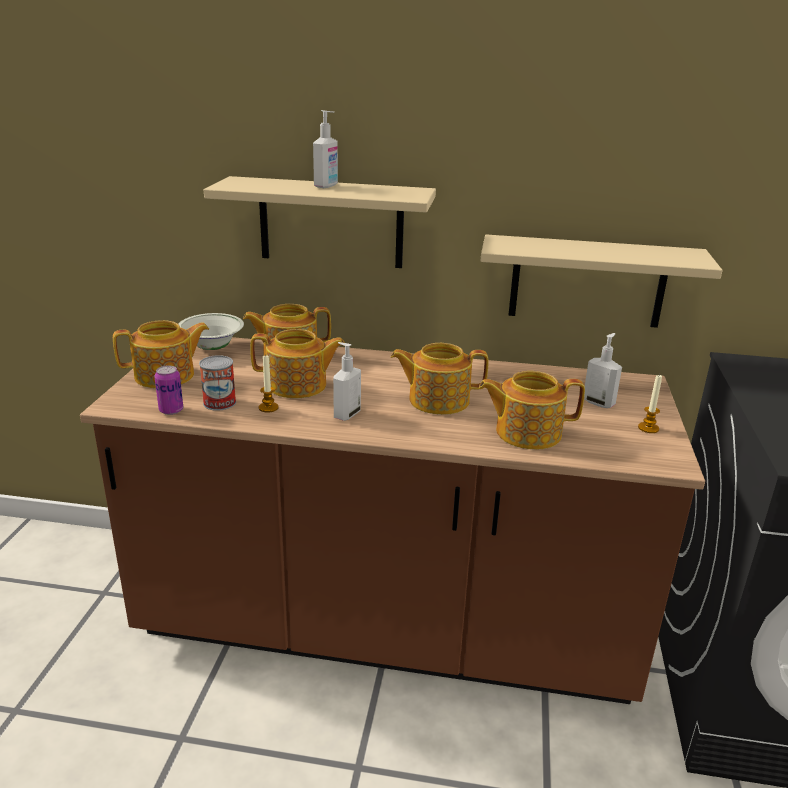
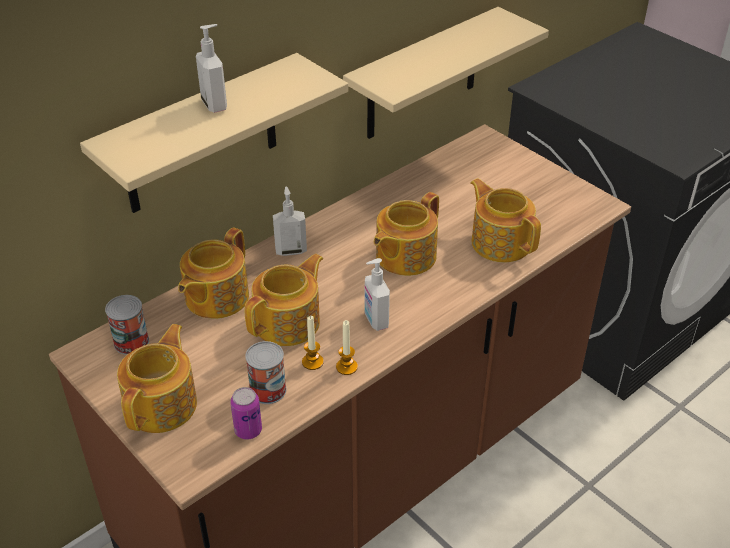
camera: 50 degrees left, 15 degrees up
white bowl [179,313,244,350] -> can [105,295,149,355]
teapot [479,371,585,450] -> teapot turned 105 degrees clockwise [470,178,541,263]
soap dispenser [584,333,622,408] -> soap dispenser moved to [273,186,307,256]
candle [638,374,662,433] -> candle moved to [336,320,358,375]

